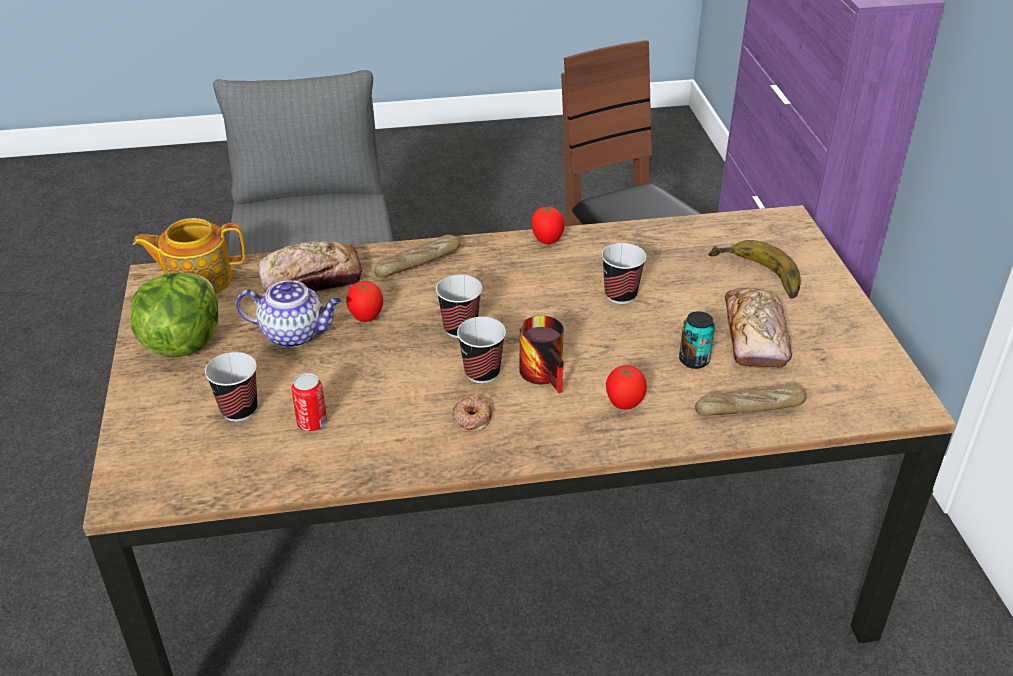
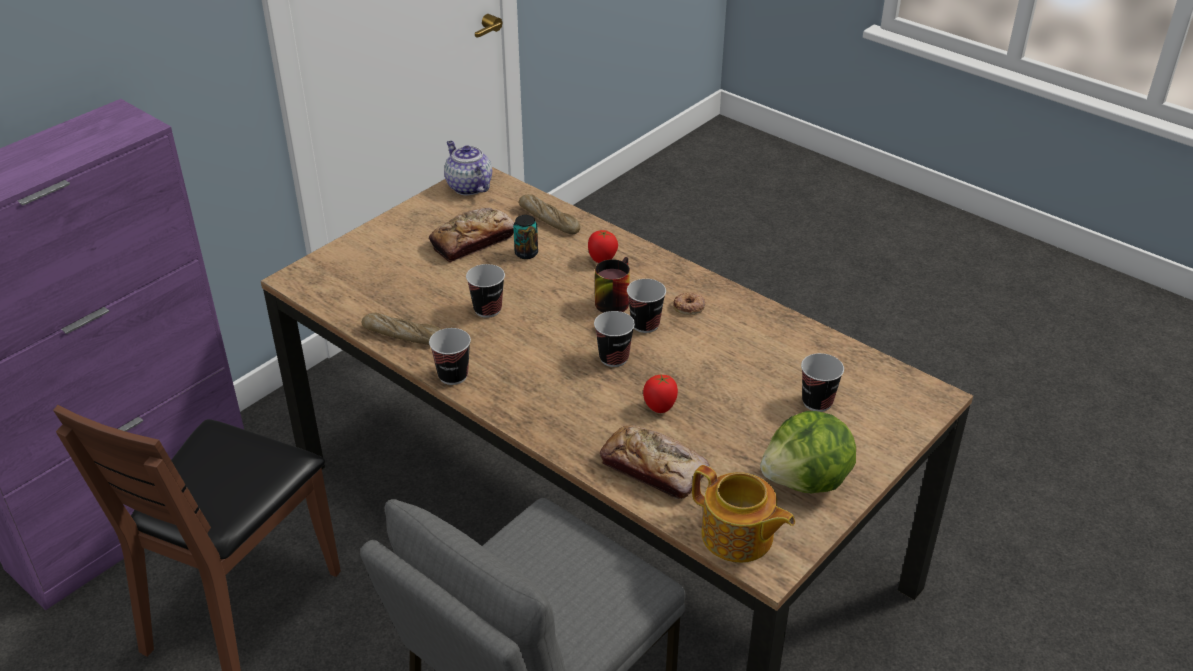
camera: 130 degrees left, 0 degrees up
teapot [236,280,342,348] -> teapot moved to [444,141,492,195]
can [292,373,327,432] -> none
bread [374,235,460,278] -> bread moved to [361,313,442,345]
tomato [531,206,565,245] -> cup [429,328,471,385]
banana [708,240,801,298] -> none

